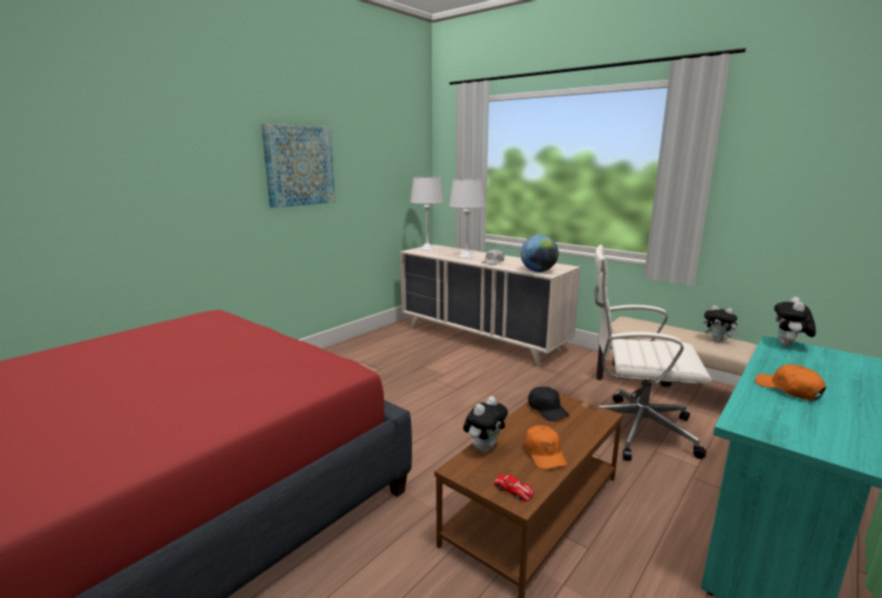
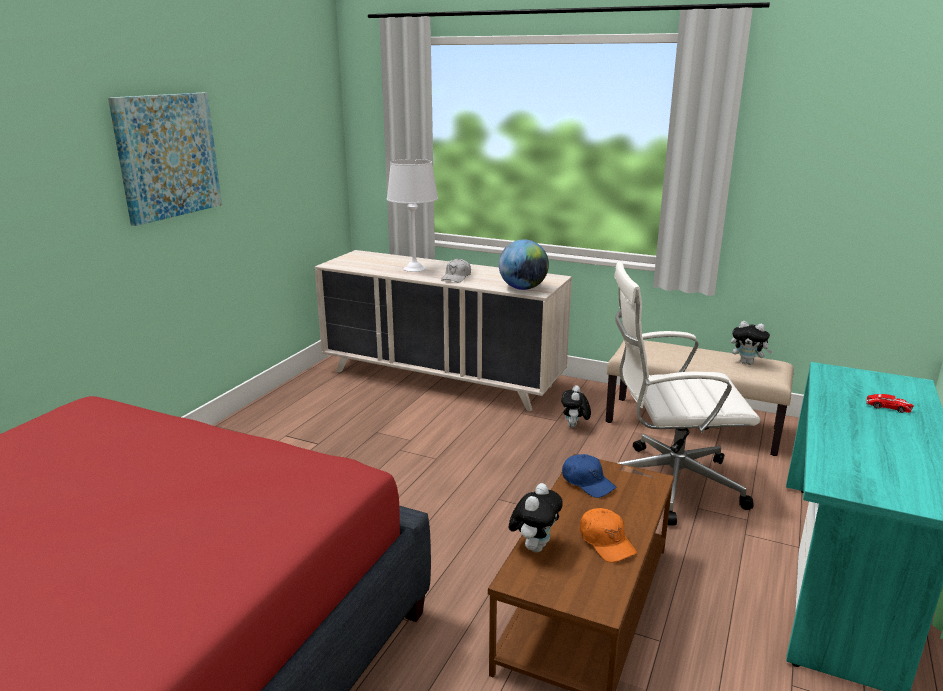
camera: 15 degrees left, 5 degrees up
white table lamp [410,177,444,250] -> none
toy car [493,474,534,502] -> toy car moved to [866,394,914,413]
black cap [528,387,570,421] -> blue cap [562,454,617,498]
orange cap [755,364,826,401] -> none
plush toy [774,297,816,347] -> plush toy moved to [561,385,591,428]

